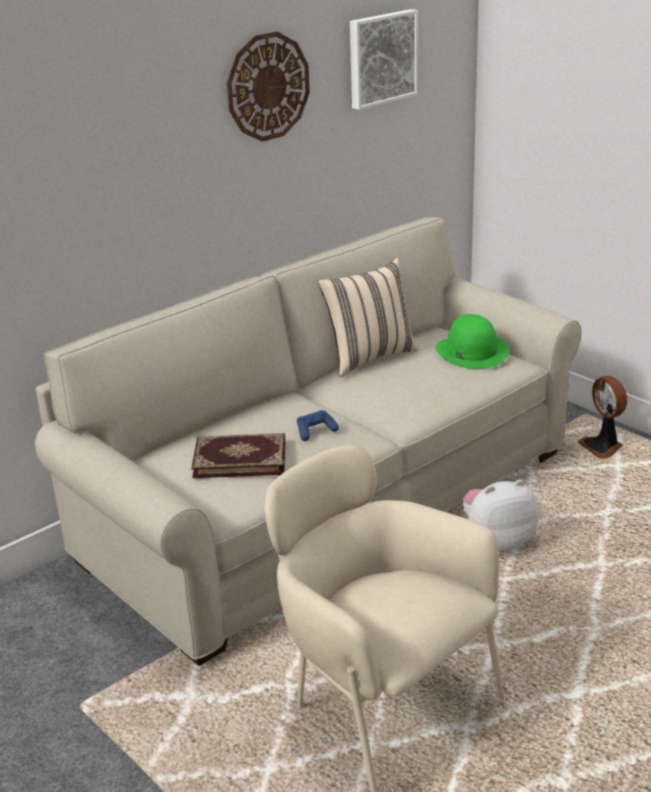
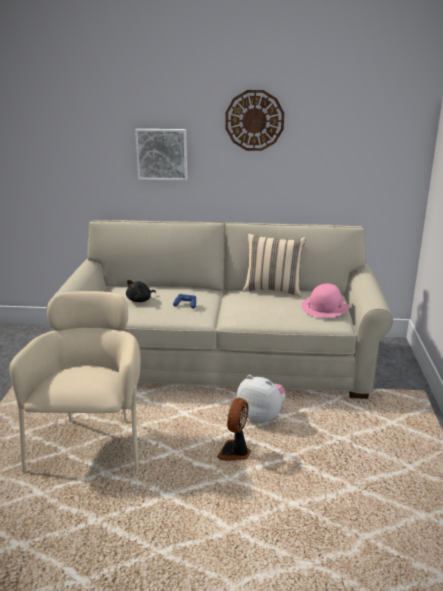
camera: 45 degrees right, 5 degrees down
book [191,433,285,478] -> black plush toy [126,280,156,302]
picture [350,9,418,110] -> picture moved to [135,129,187,181]
green hat [436,314,509,369] -> pink hat [301,284,349,318]
fan [578,376,627,458] -> fan moved to [217,398,251,461]

